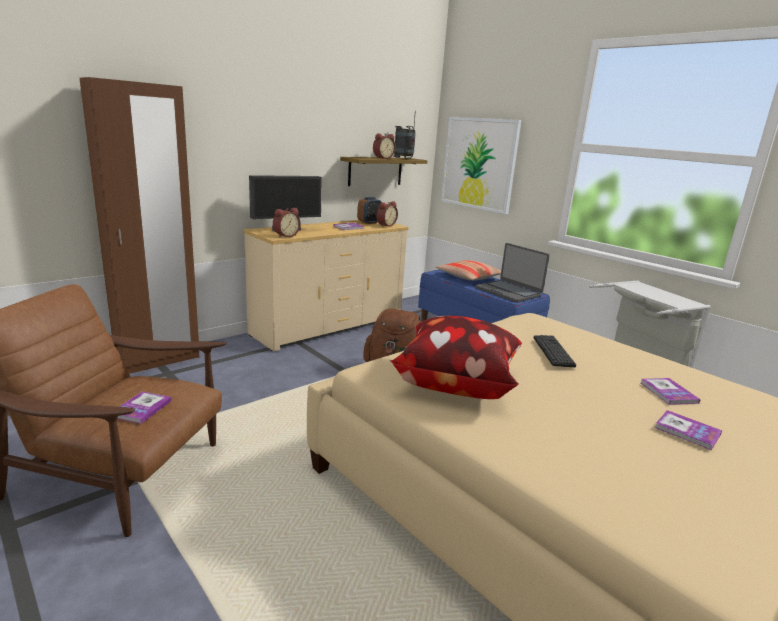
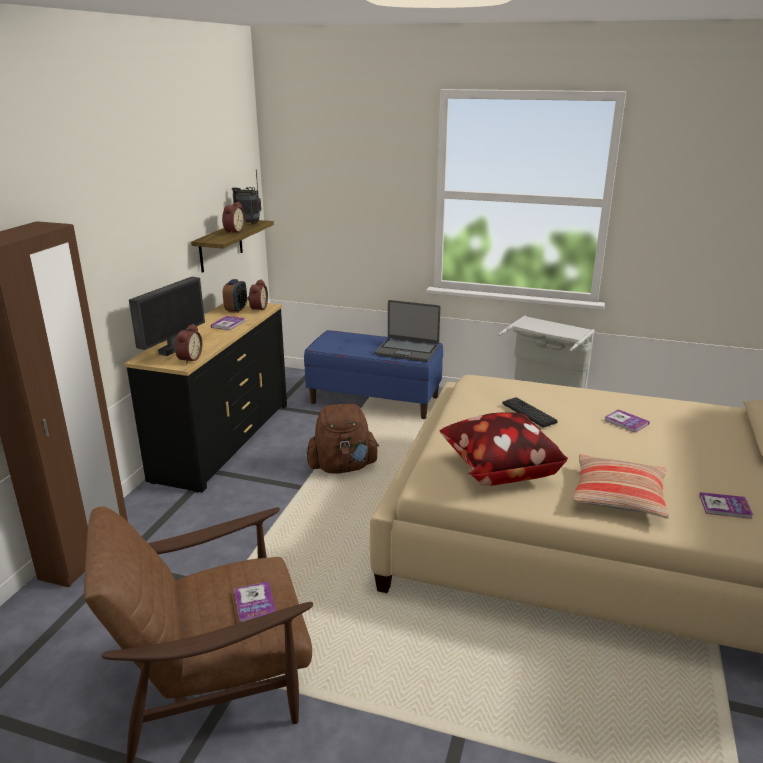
camera: 30 degrees left, 5 degrees up
beige dresser [243,220,409,351] -> black dresser [125,301,287,493]
pillow [436,260,501,281] -> pillow moved to [573,455,669,518]
picture [441,117,521,214] -> none
book [655,410,722,450] -> book moved to [699,492,753,519]

